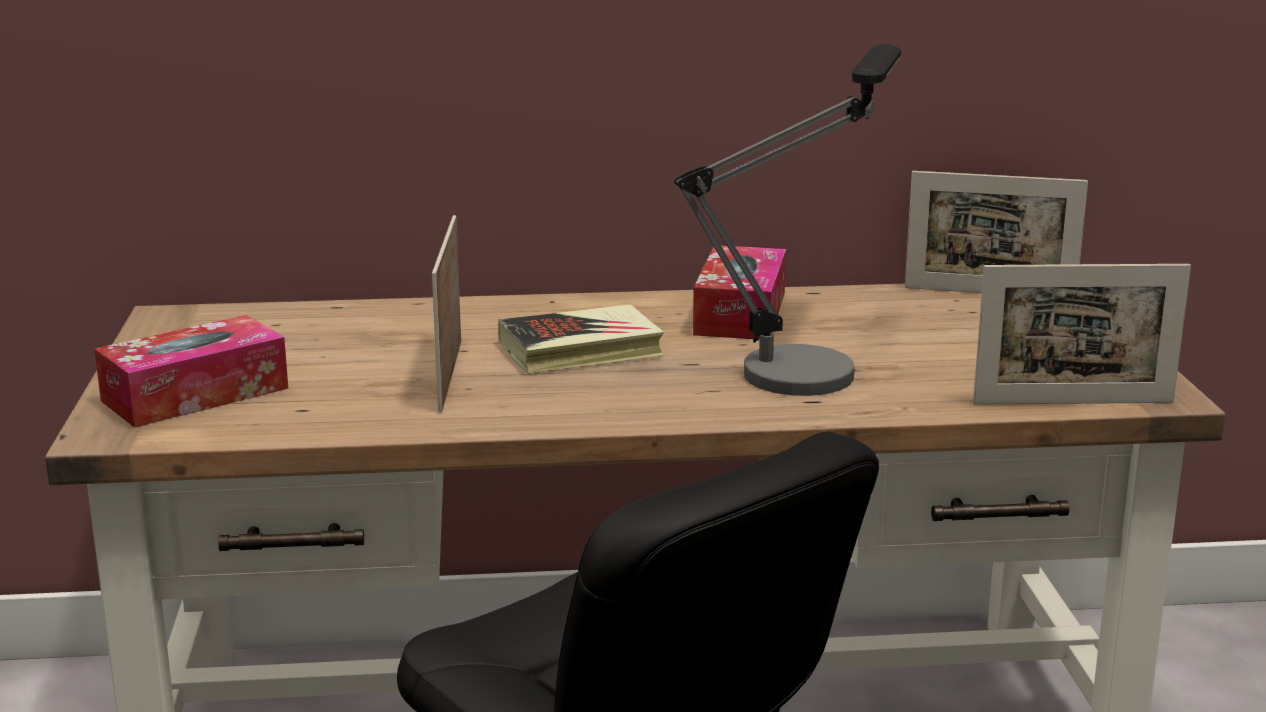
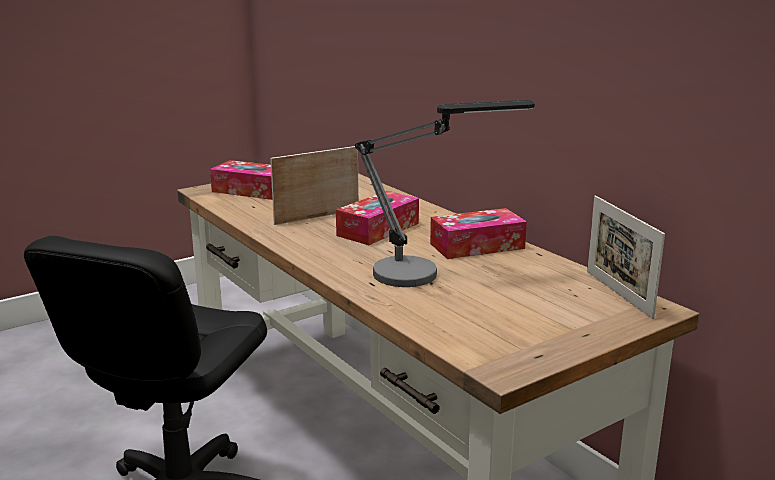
camera: 60 degrees right, 0 degrees up
book [498,304,664,374] -> tissue box [336,191,419,245]
picture frame [973,264,1191,405] -> none

